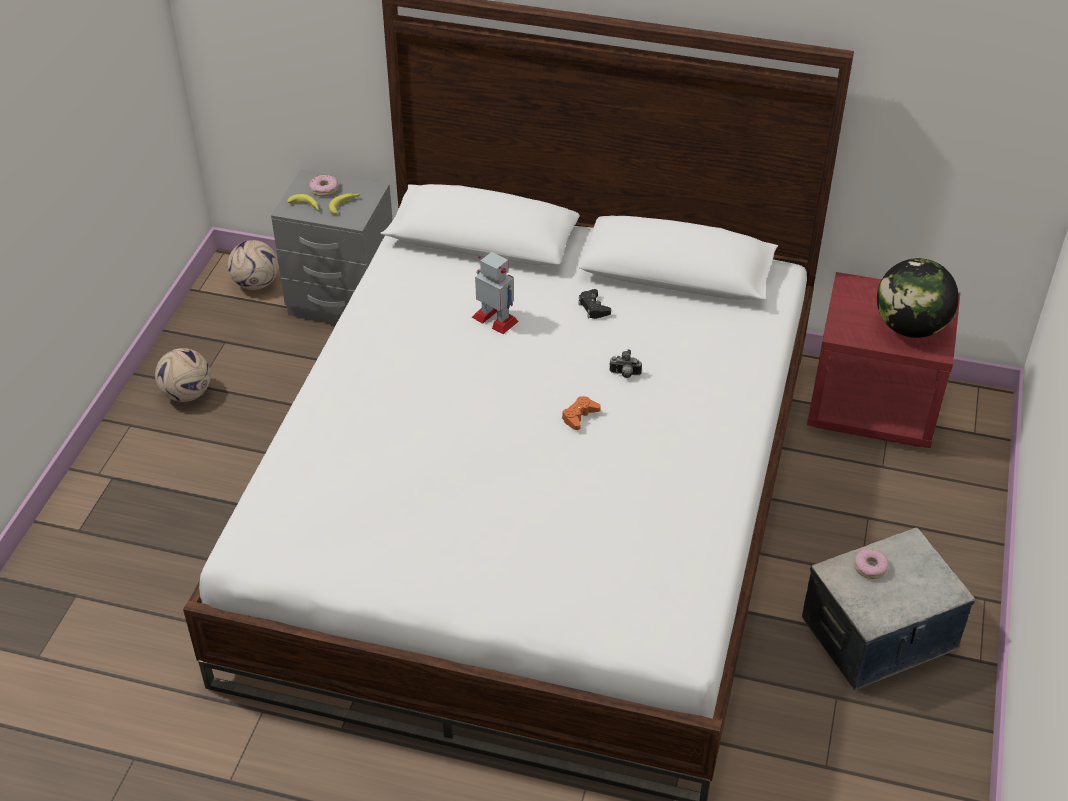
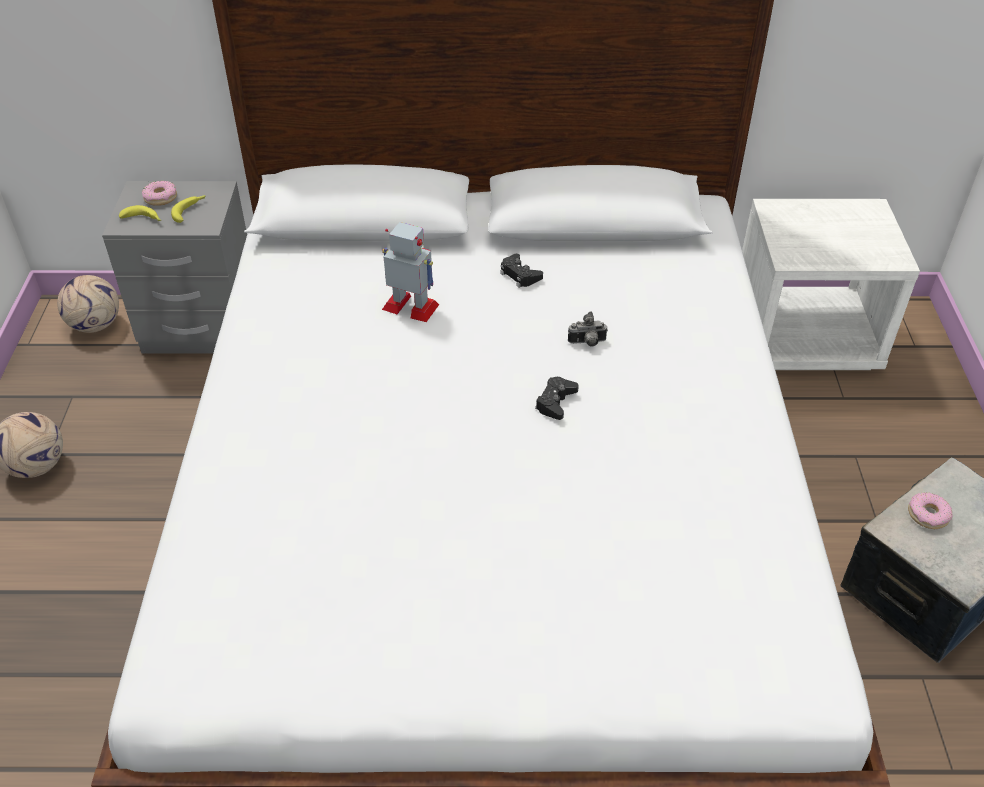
camera: 15 degrees left, 0 degrees up
orange game controller [562,396,601,430] -> black game controller [535,377,579,420]
red nightstand [807,272,960,448] -> white nightstand [742,199,920,370]
globe [877,258,959,338] -> none

